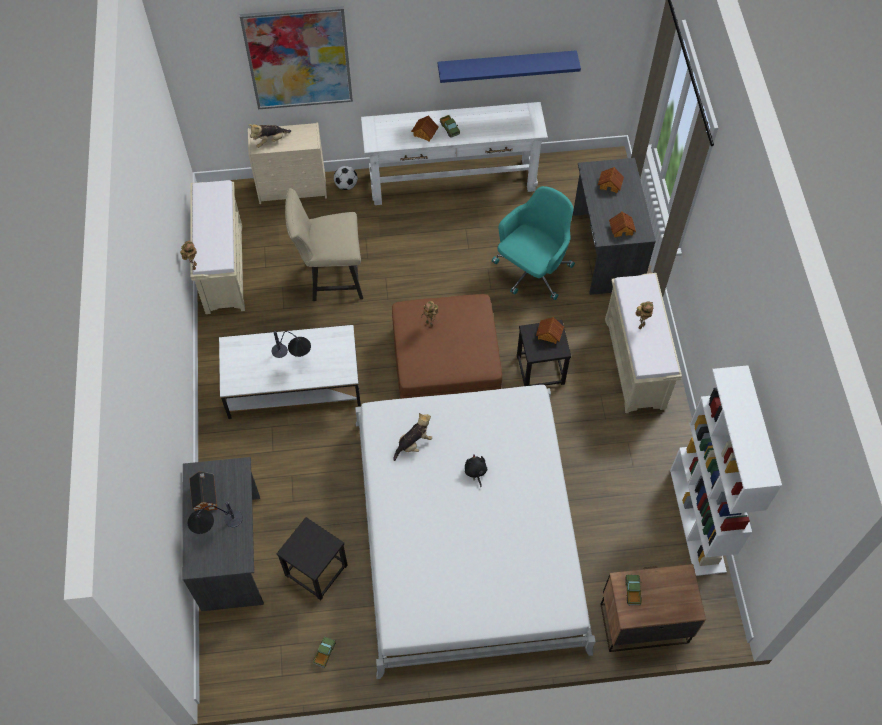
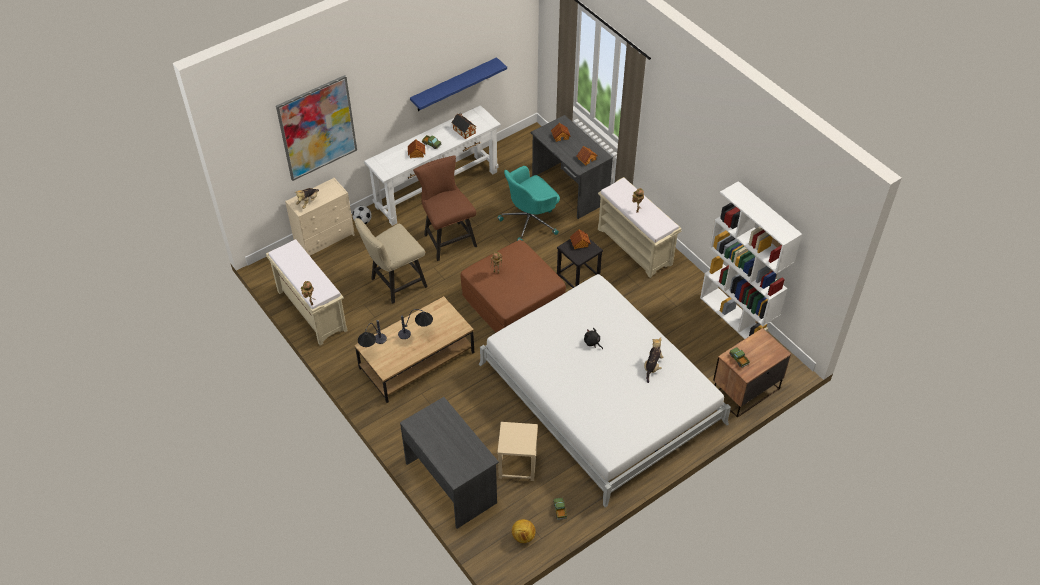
camera: 30 degrees left, 10 degrees down
table lamp [188,501,243,534] -> table lamp moved to [358,320,387,347]
toy house [189,471,217,511] -> toy house moved to [451,113,476,139]
white coffee table [219,325,361,419] -> brown coffee table [354,296,474,403]
black stool [276,517,348,600] -> beige stool [497,422,538,481]
plush toy [393,413,432,461] -> plush toy moved to [644,337,663,383]
turquoise office chair [492,186,575,300] -> turquoise office chair turned 135 degrees counterclockwise [497,166,560,241]
none -> brown chair [413,155,477,261]
none -> football [512,519,536,543]

